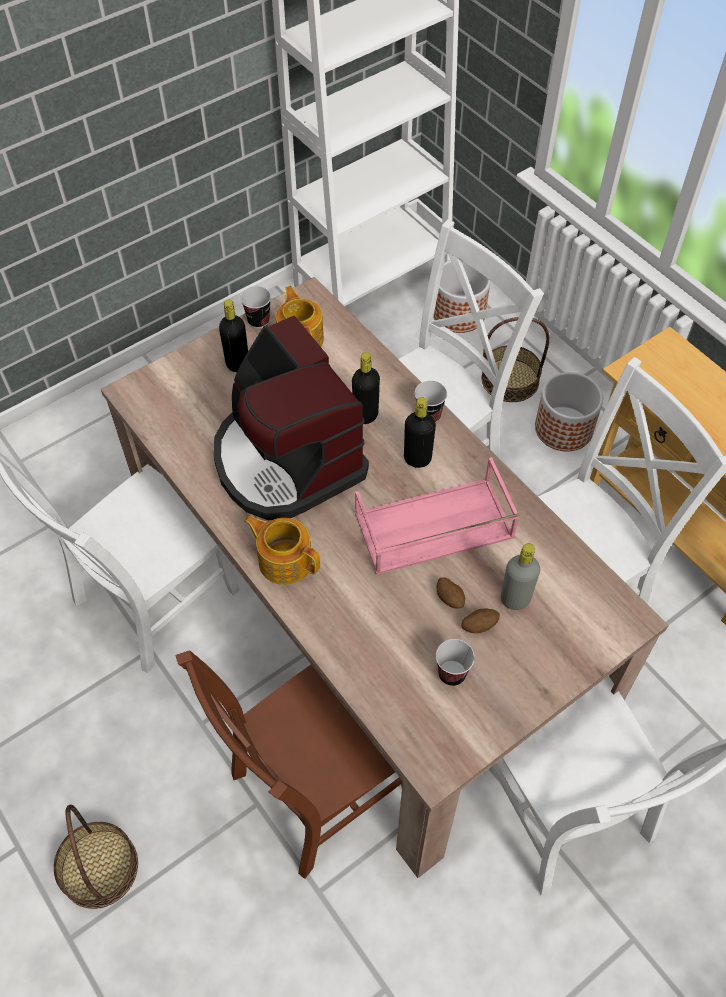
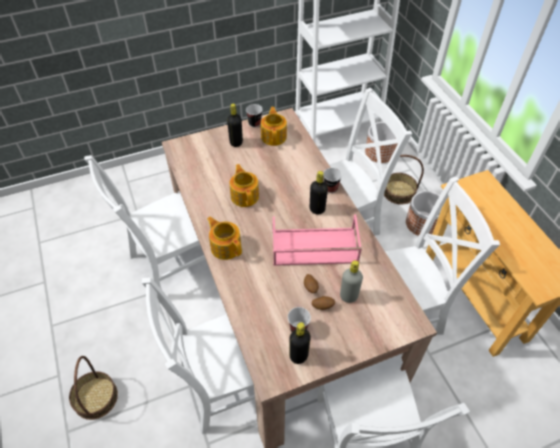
camera: 15 degrees right, 5 degrees down
brown chair [175,650,403,879] -> white chair [142,277,255,434]
coffee machine [214,315,369,520] -> teapot [230,164,259,207]
black bottle [352,352,380,424] -> black bottle moved to [289,322,311,364]

